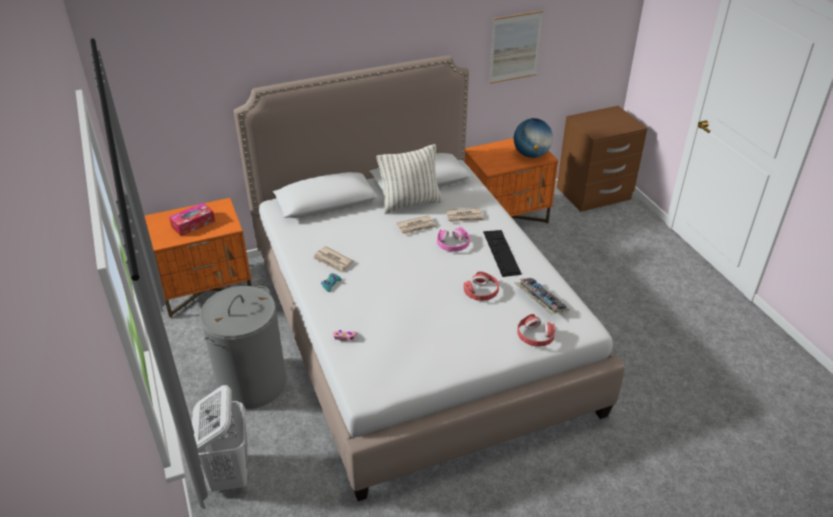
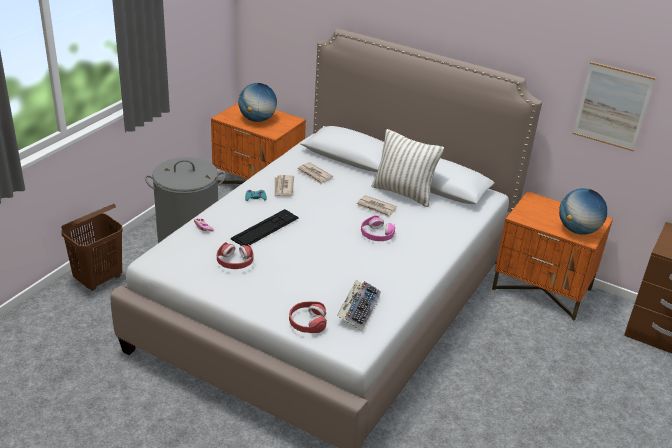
camera: 50 degrees right, 5 degrees down
tissue box [169,203,215,236] -> globe [238,83,277,122]
white laundry basket [192,385,248,492] -> brown laundry basket [61,204,123,291]
newspaper [446,208,484,223] -> newspaper moved to [297,162,333,185]
red headphones [463,271,499,301] -> red headphones moved to [217,242,254,269]
keyboard [483,230,522,277] -> keyboard moved to [231,209,299,246]

